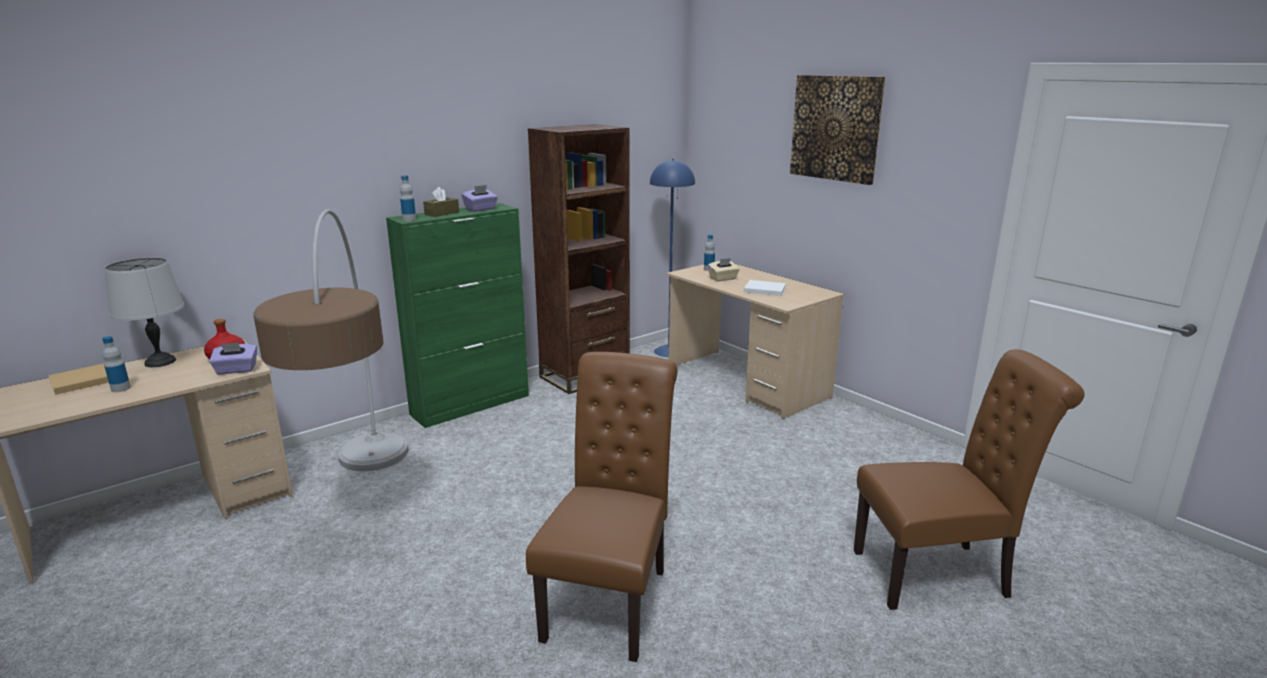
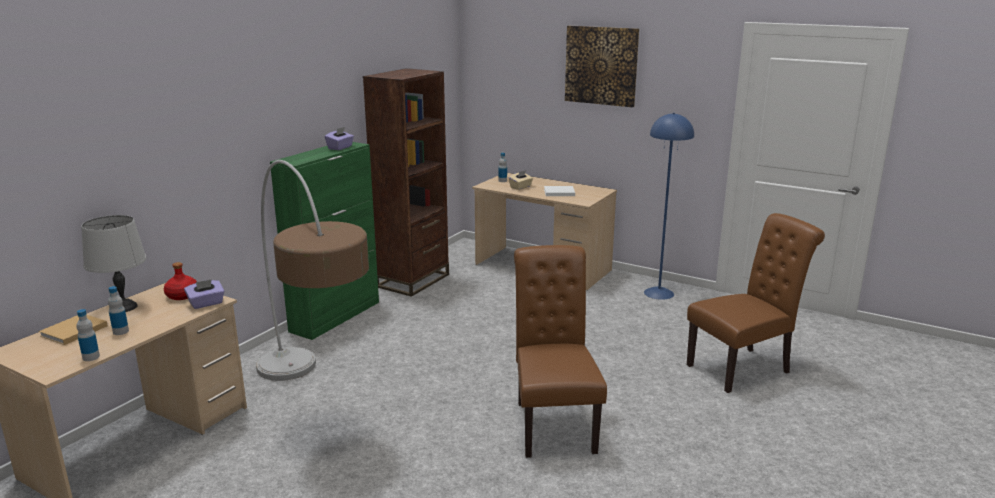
camera: 20 degrees left, 0 degrees up
bottle [400,175,416,221] -> bottle moved to [77,309,100,361]
brown tissue box [423,187,459,217] -> none
blue floor lamp [650,159,695,357] -> blue floor lamp moved to [644,113,694,300]

